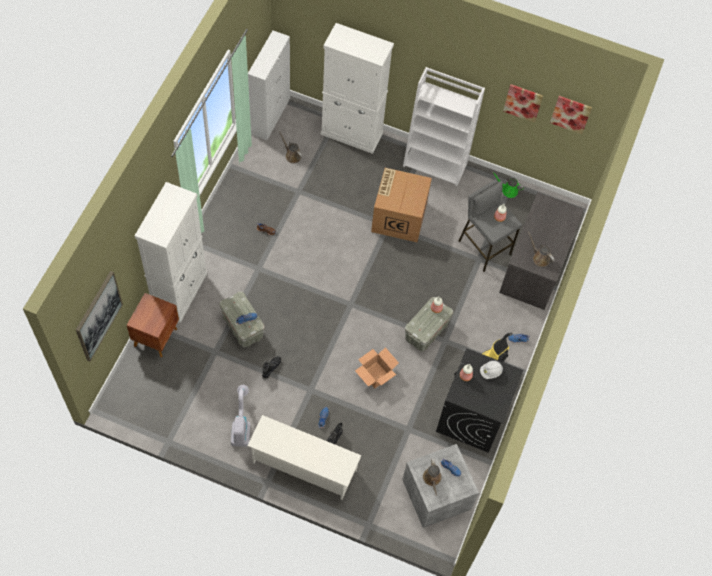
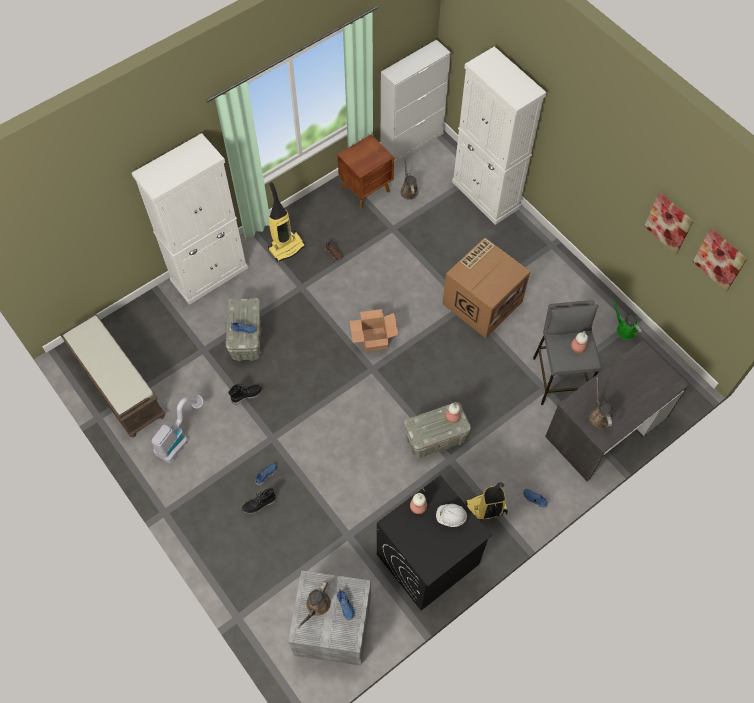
camera: 35 degrees right, 0 degrees up
picture [76,271,123,361] -> none
brown nightstand [127,293,179,357] -> brown nightstand moved to [337,134,394,210]
white shoe rack [247,415,362,500] -> none
cardboard box [355,347,399,388] -> cardboard box moved to [350,309,398,352]
white bookcase [403,67,485,186] -> none
none -> brown bench [60,313,165,437]
none -> vacuum cleaner [268,182,305,262]

